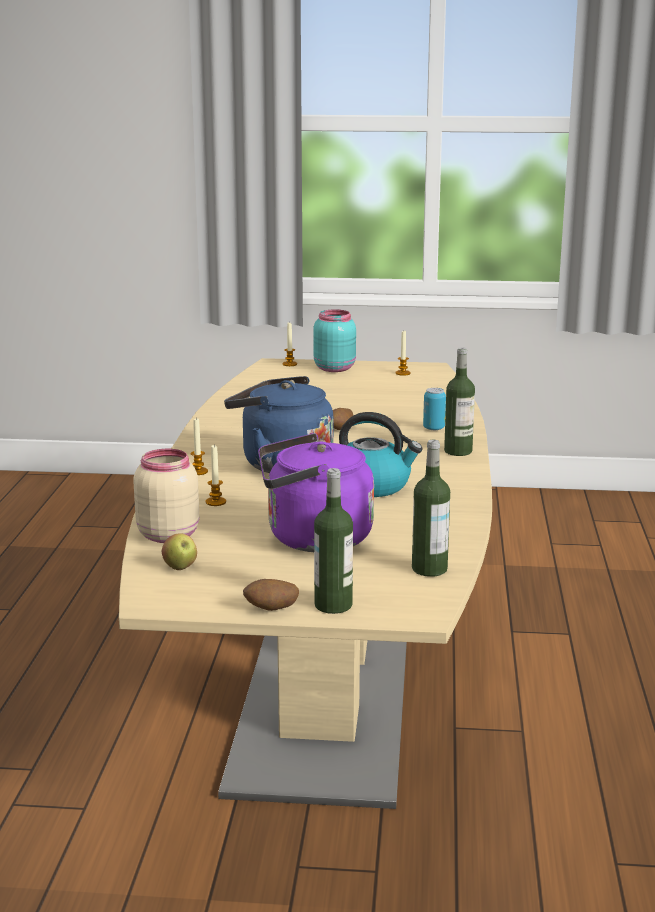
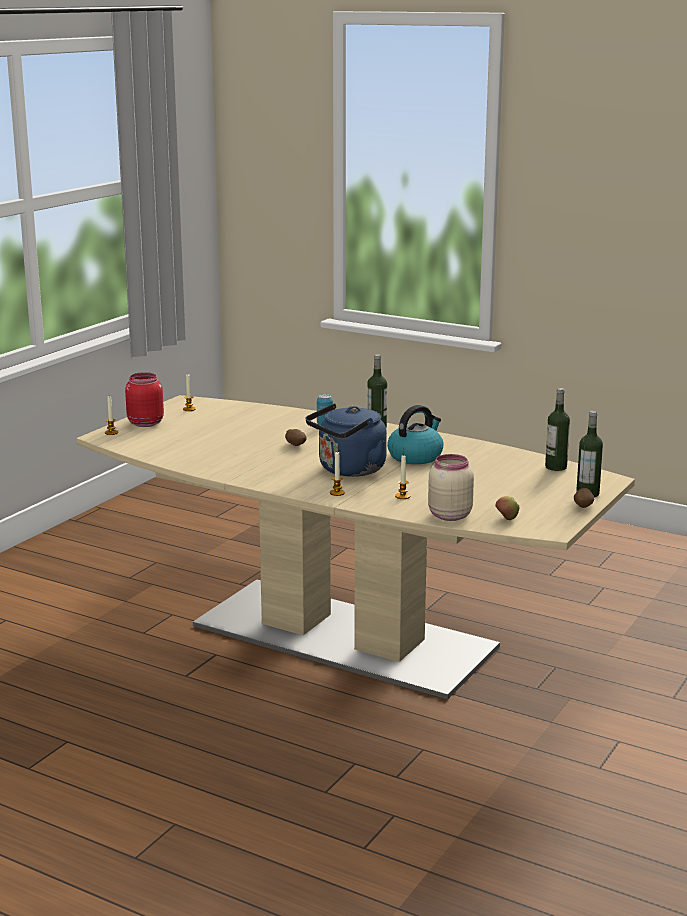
camera: 65 degrees left, 0 degrees up
purple kettle [258,433,374,552] -> none
turquoise jar [313,309,356,372] -> red jar [125,372,164,427]

